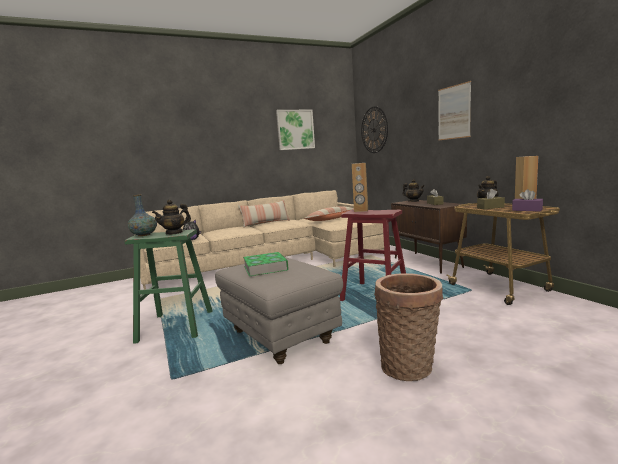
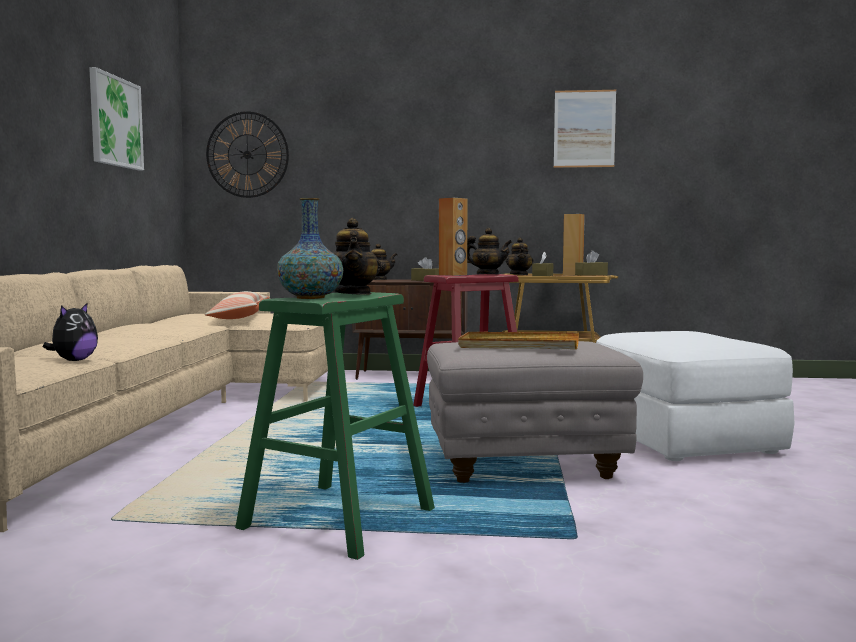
camera: 60 degrees left, 5 degrees down
pillow [238,200,290,227] -> none
book [243,252,289,276] -> beige tray [458,332,579,349]
basket [374,273,443,381] -> white ottoman [596,331,795,461]
picture [438,81,471,141] -> picture moved to [554,90,616,168]
purple tissue box [512,189,543,211] -> brown tissue box [575,250,608,276]
none -> teapot [467,228,512,275]

